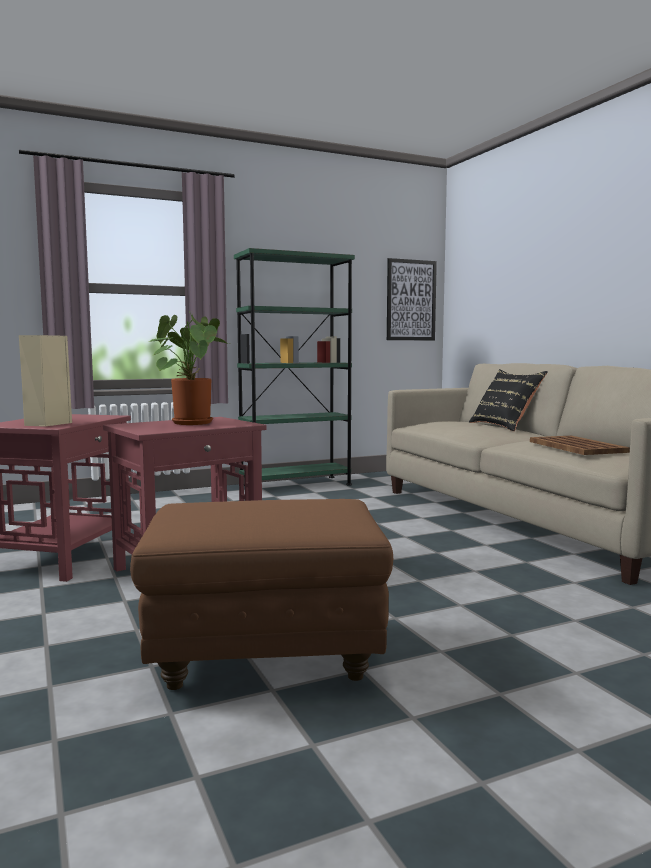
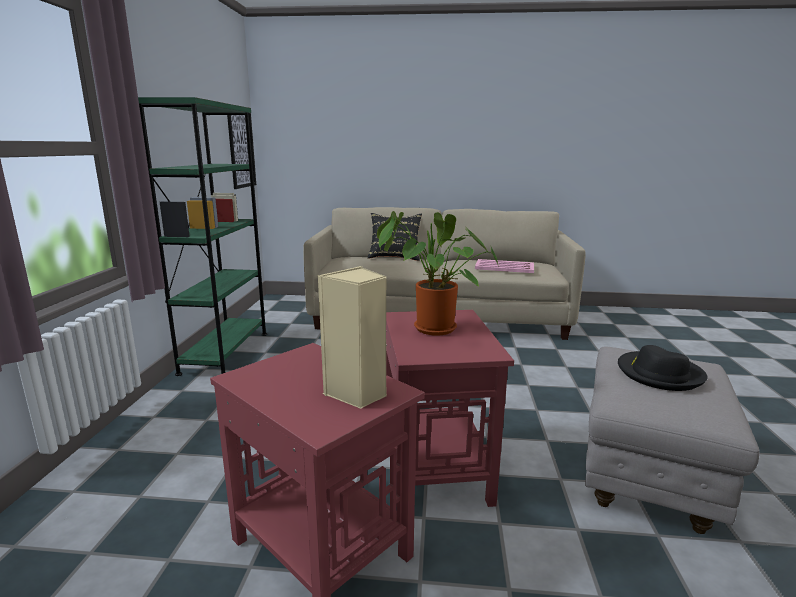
camera: 60 degrees left, 10 degrees up
brown ottoman [130,499,393,690] -> grey ottoman [585,346,760,534]
brown tray [530,436,630,455] -> pink tray [475,259,534,273]
none -> black hat [618,345,708,391]

